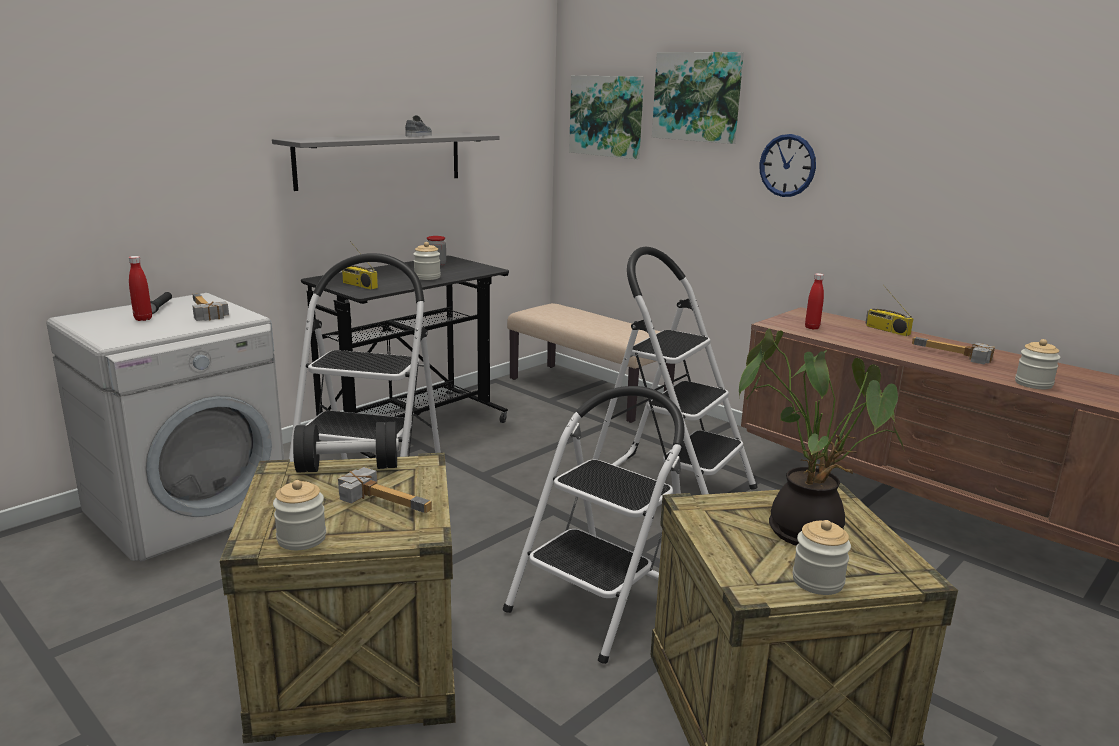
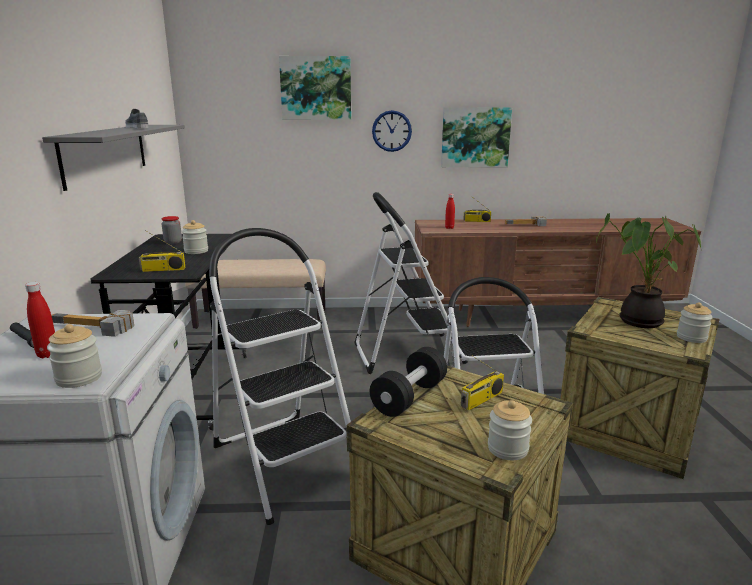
camera: 45 degrees left, 0 degrees up
hammer [338,467,432,513] -> radio [461,355,504,410]
picture [569,75,644,159] -> picture moved to [441,107,512,167]
jar [1015,339,1060,389] -> jar moved to [47,324,102,388]

